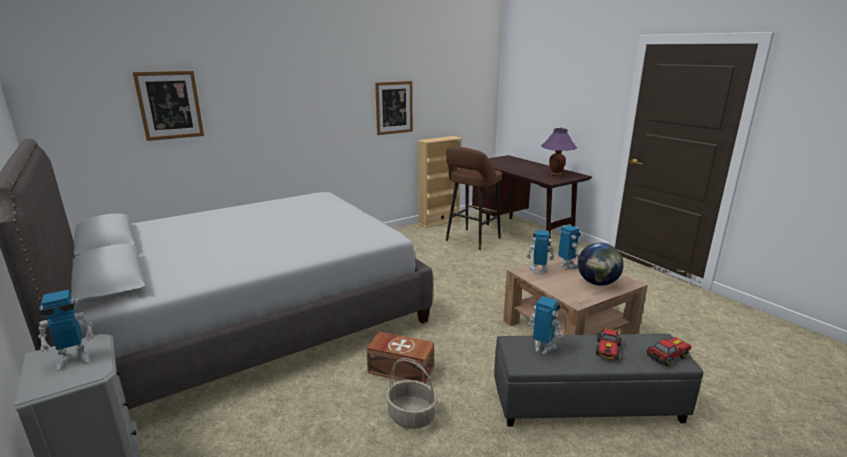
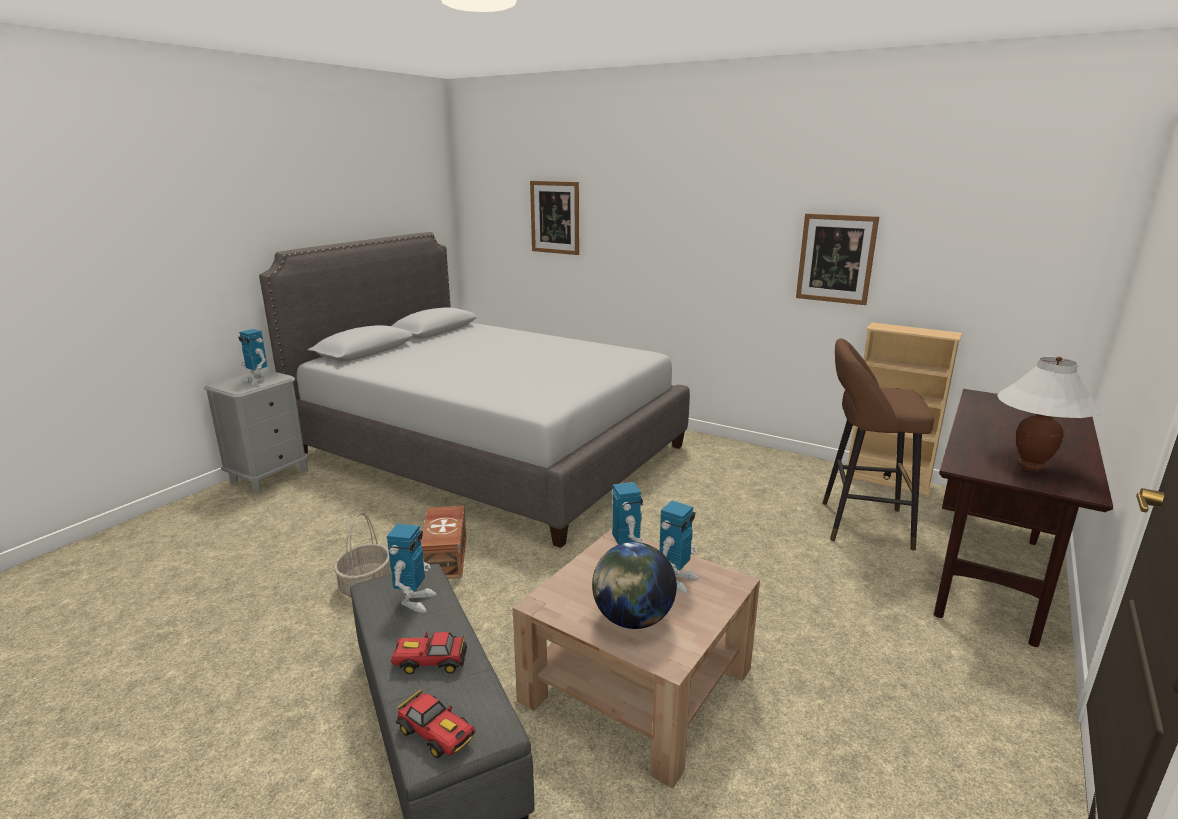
camera: 65 degrees right, 0 degrees up
purple table lamp [541,127,577,176] -> white table lamp [997,357,1101,471]

